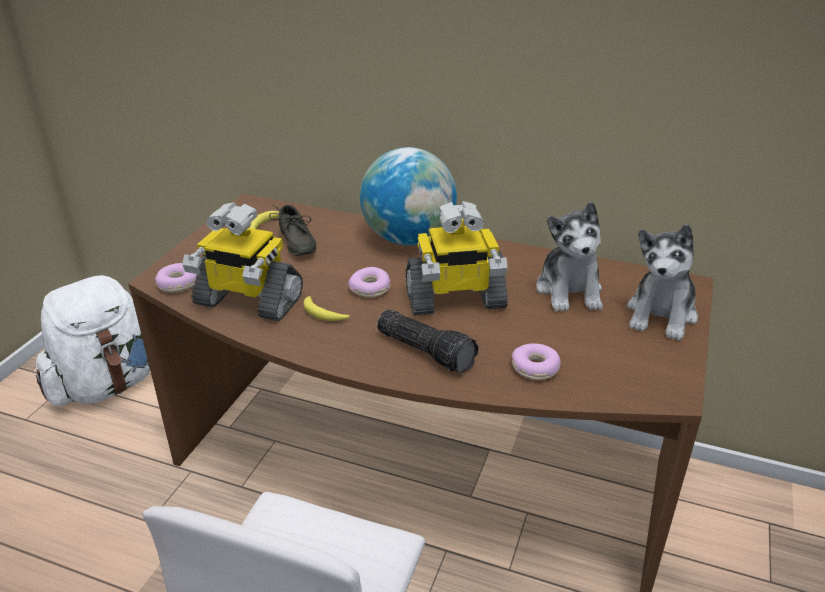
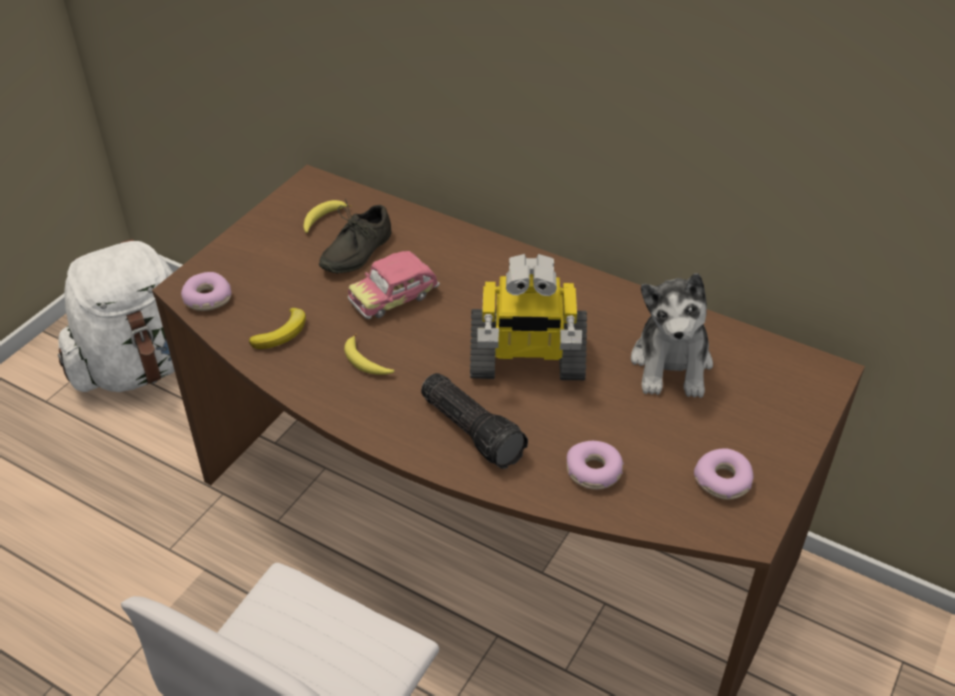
camera: 10 degrees right, 10 degrees up
toy robot [182,202,303,321] -> banana [249,308,306,349]
grey shoe [269,205,316,256] -> grey shoe turned 45 degrees clockwise [319,199,391,274]
donut [348,267,391,298] -> donut moved to [694,448,754,500]
globe [360,147,457,245] -> none
plush toy [627,224,698,341] -> none
none -> toy car [348,251,440,319]

